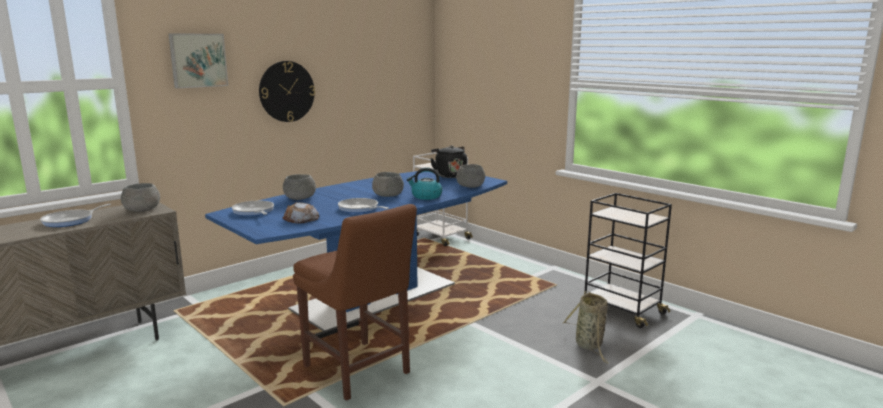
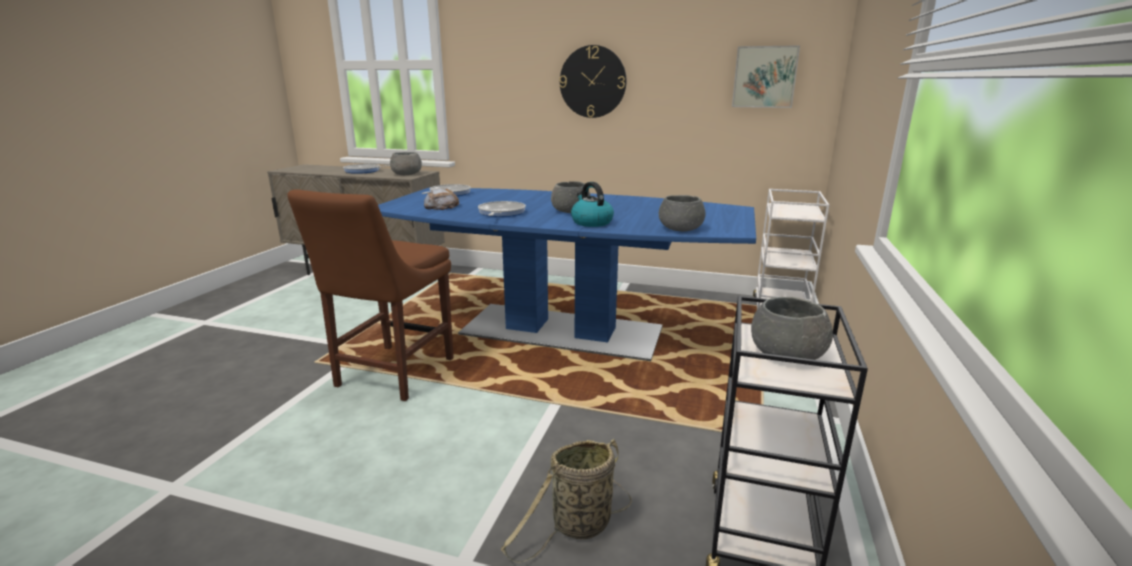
camera: 60 degrees right, 5 degrees up
picture [168,33,228,88] -> picture moved to [732,45,800,108]
grey bowl [283,174,316,200] -> grey bowl moved to [751,297,833,360]
black kettle [430,145,467,178] -> none

